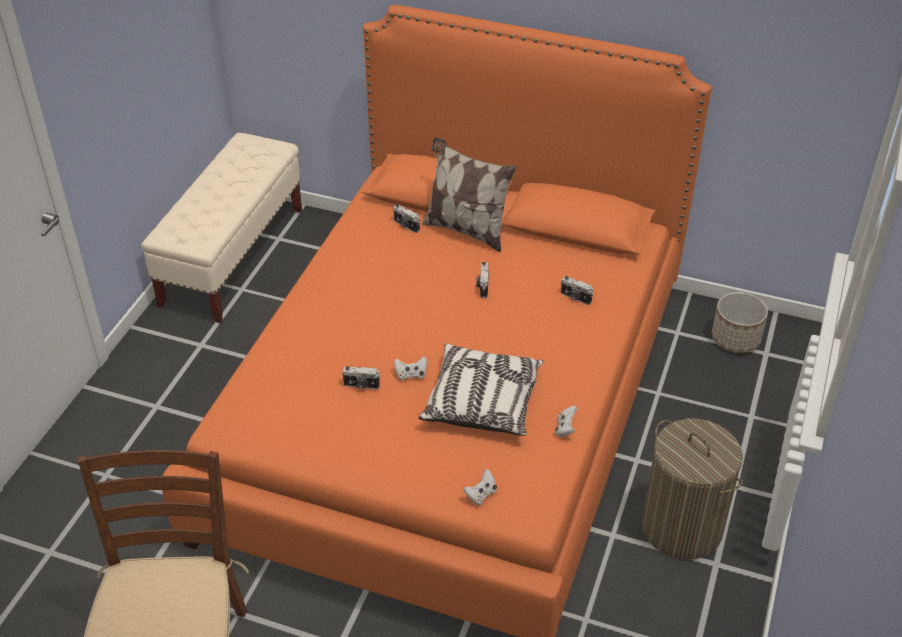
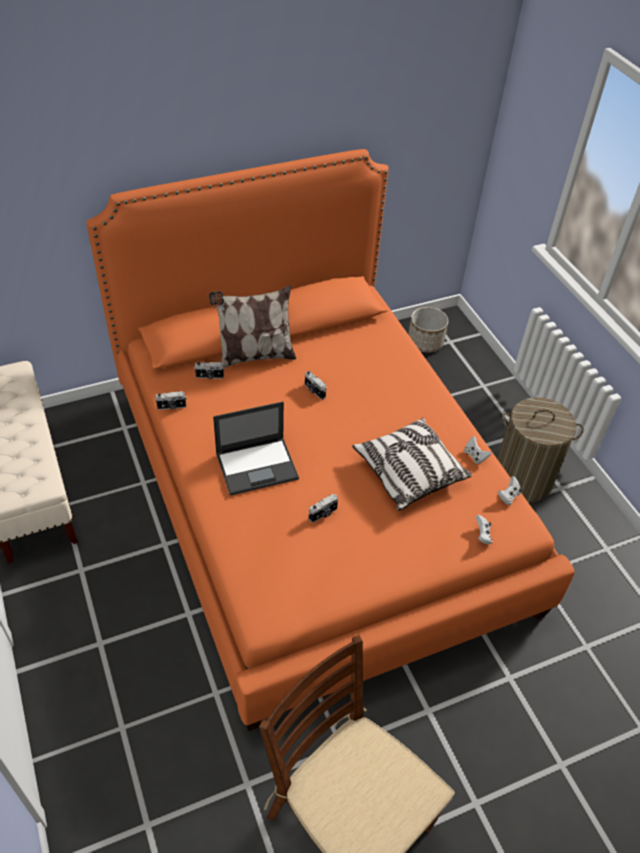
camera: 45 degrees left, 5 degrees up
white game controller [394,356,427,380] -> white game controller moved to [498,476,522,505]
camera [561,276,593,305] -> camera moved to [155,391,187,410]
none -> laptop [213,402,299,496]

